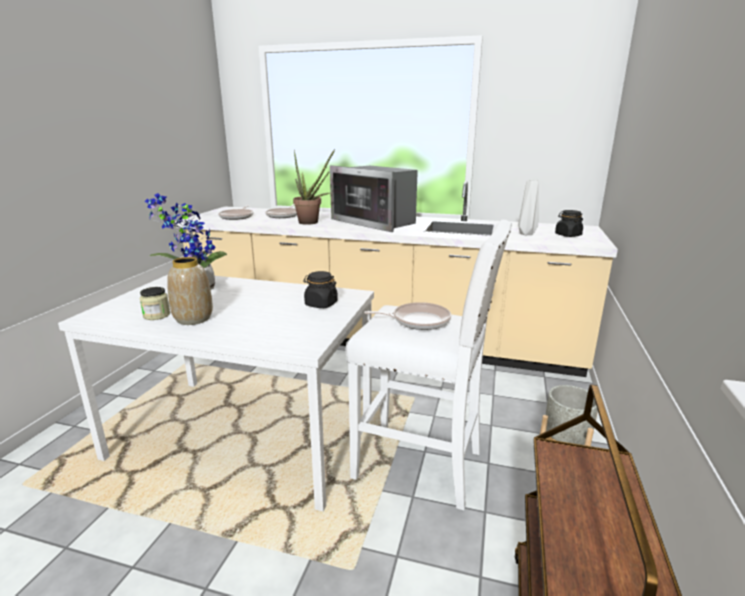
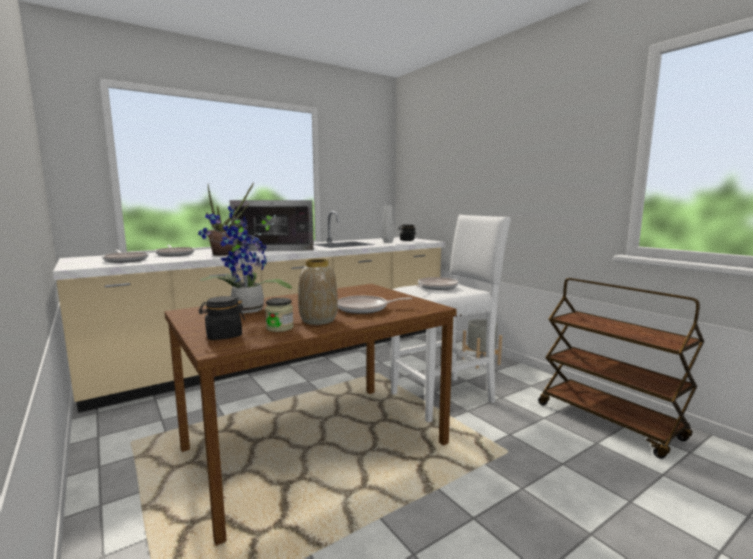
camera: 50 degrees left, 10 degrees down
white dining table [58,275,374,511] -> brown dining table [164,284,457,546]
black jar [303,271,338,308] -> black jar moved to [199,296,245,340]
none -> frying pan [338,295,413,314]

